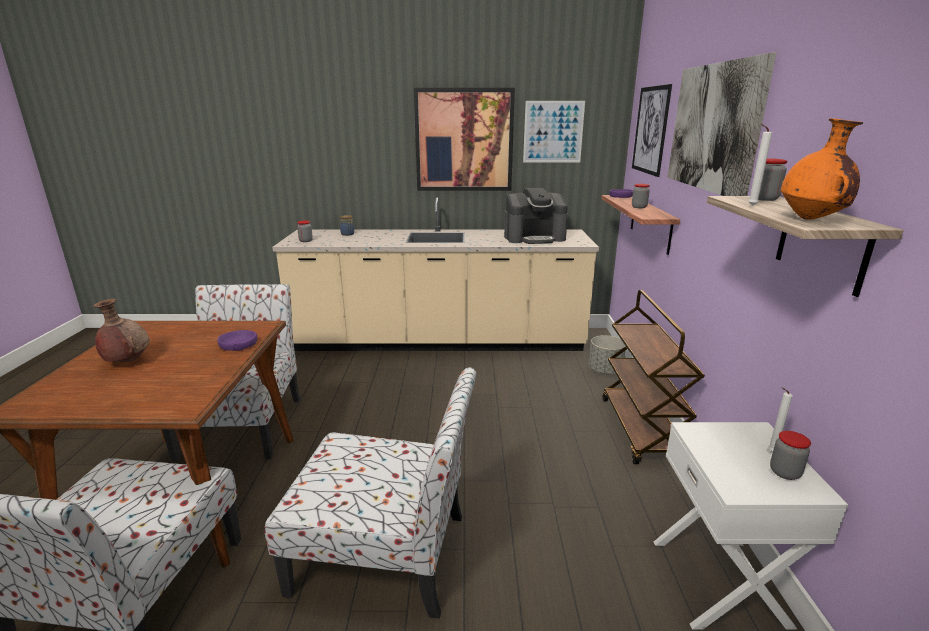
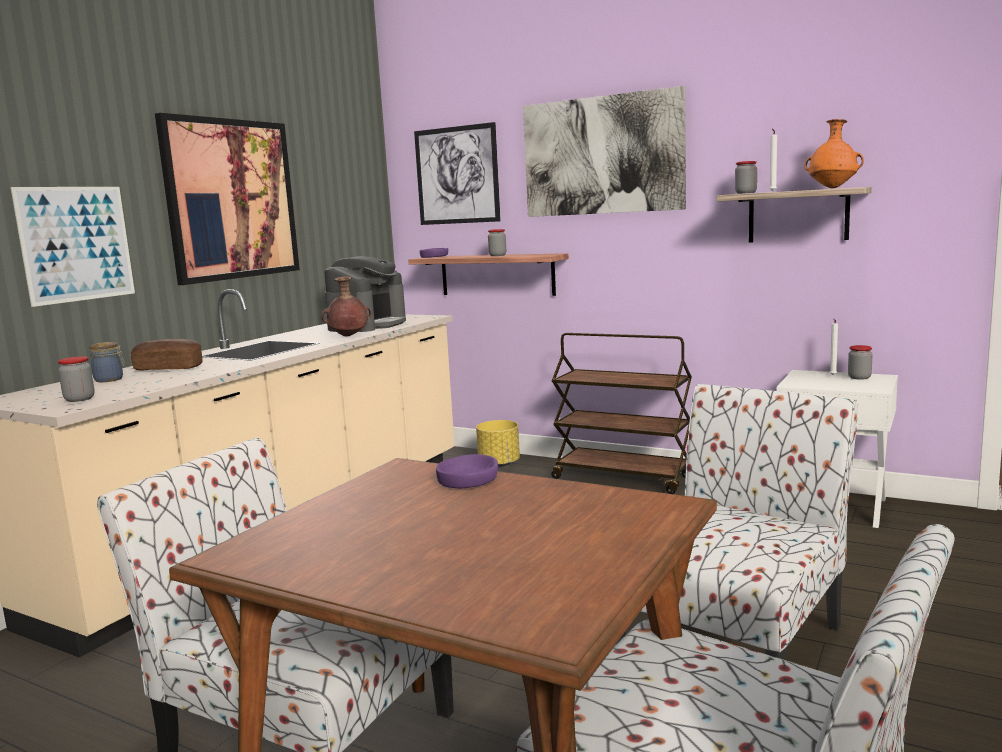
camera: 60 degrees left, 10 degrees down
brown vase [93,299,150,362] -> brown vase moved to [321,277,372,337]
picture [523,101,585,163] -> picture moved to [11,187,135,307]
grey planter [589,335,625,374] -> yellow planter [476,420,520,467]
none -> bread [131,339,202,371]

